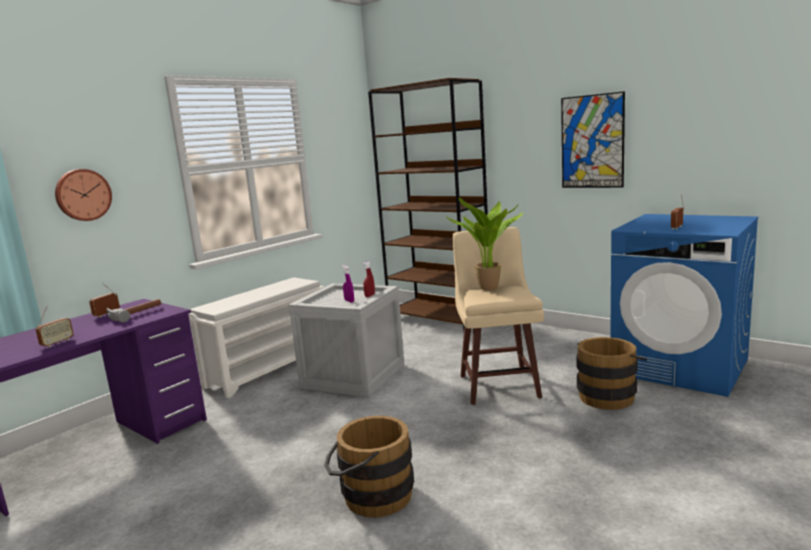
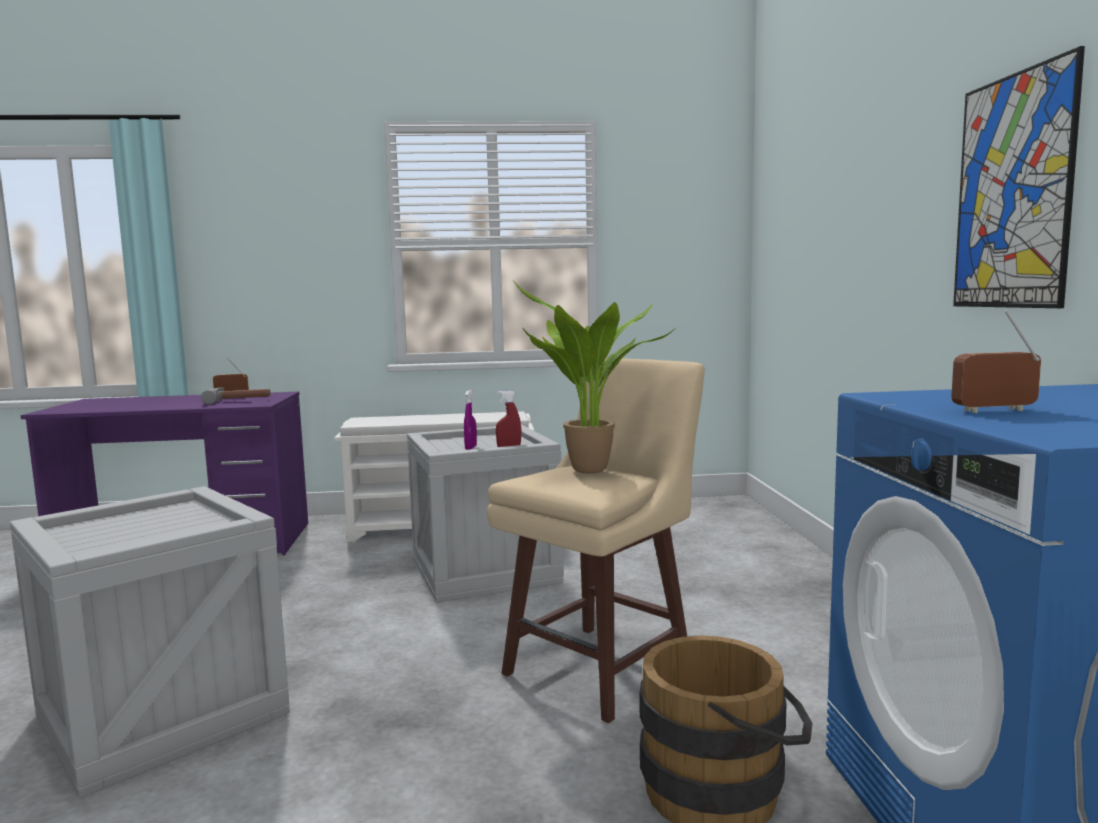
camera: 45 degrees right, 5 degrees down
radio [36,306,74,347] -> none
wall clock [55,169,112,221] -> none
brown bucket [324,416,414,517] -> crate [10,486,290,798]
brown bookcase [368,78,488,330] -> none

